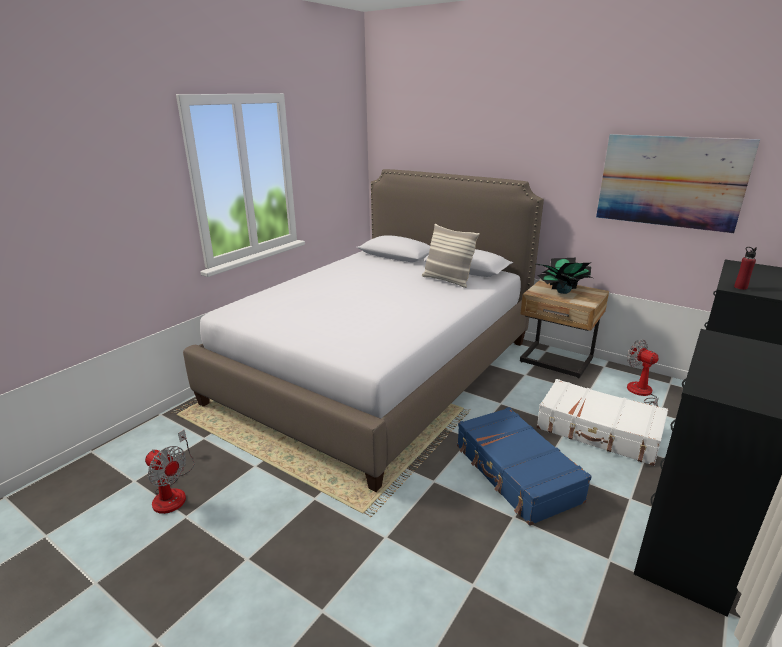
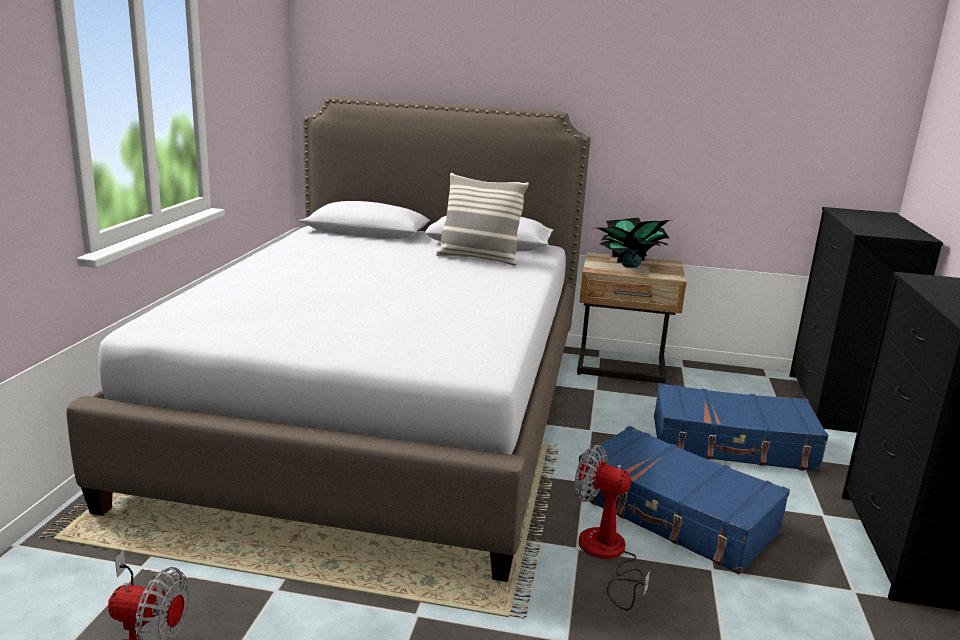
camera: 25 degrees left, 5 degrees down
white suitcase [536,379,668,466] -> blue suitcase [654,383,828,472]
picture [596,134,760,233] -> none
fan [627,339,659,406] -> fan moved to [575,444,651,611]
red bottle [734,247,757,290] -> none

